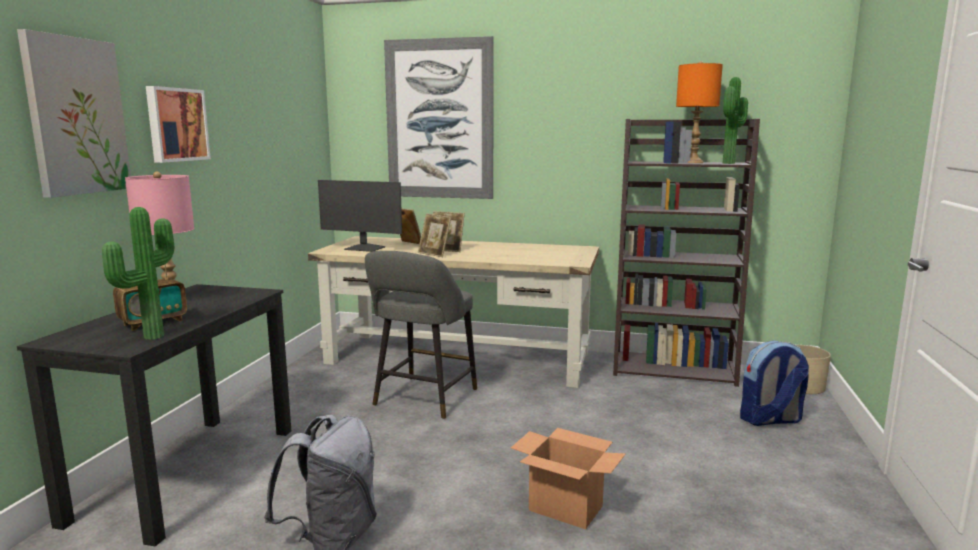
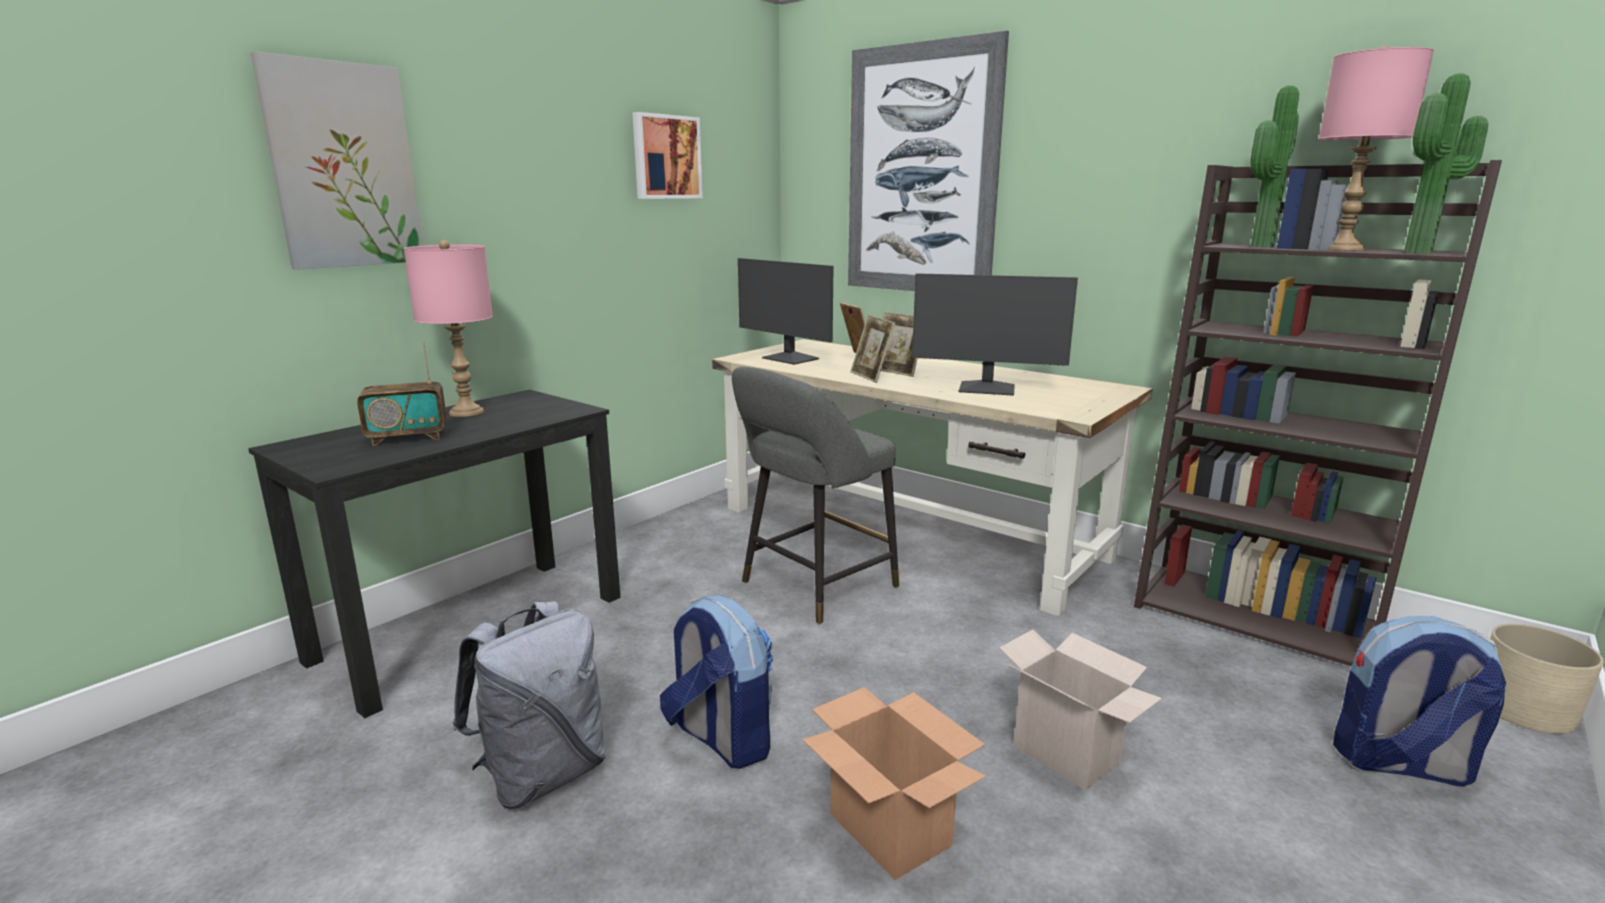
camera: 25 degrees right, 5 degrees up
potted plant [102,207,174,340] -> potted plant moved to [1250,86,1299,247]
picture [146,86,211,163] -> picture moved to [632,112,703,199]
orange table lamp [676,61,723,163] -> pink table lamp [1319,46,1434,250]
none -> backpack [660,595,773,769]
none -> monitor [912,273,1078,396]
none -> cardboard box [1000,629,1162,790]

